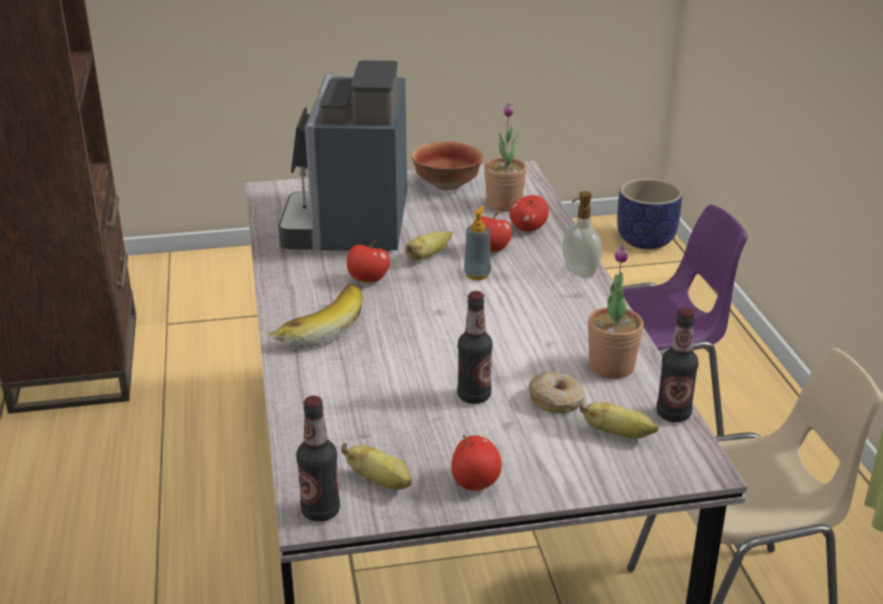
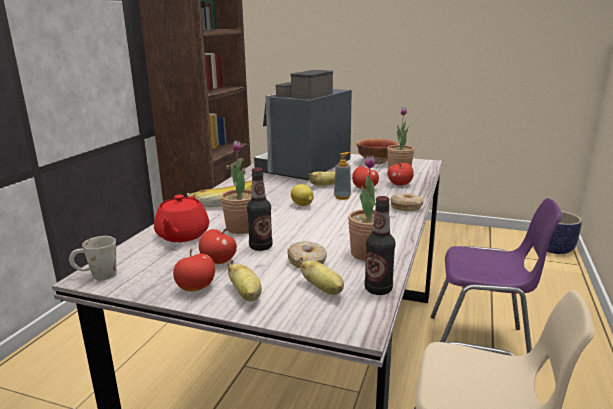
camera: 30 degrees right, 10 degrees down
bottle [296,396,340,522] -> white mug [69,236,116,280]
banana [341,443,413,490] -> banana moved to [227,260,262,301]
apple [347,241,390,283] -> apple moved to [199,228,237,264]
soap dispenser [563,191,601,278] -> donut [390,193,423,211]
none -> red teapot [154,194,209,242]
none -> potted plant [221,140,252,234]
none -> lemon [291,184,314,206]

